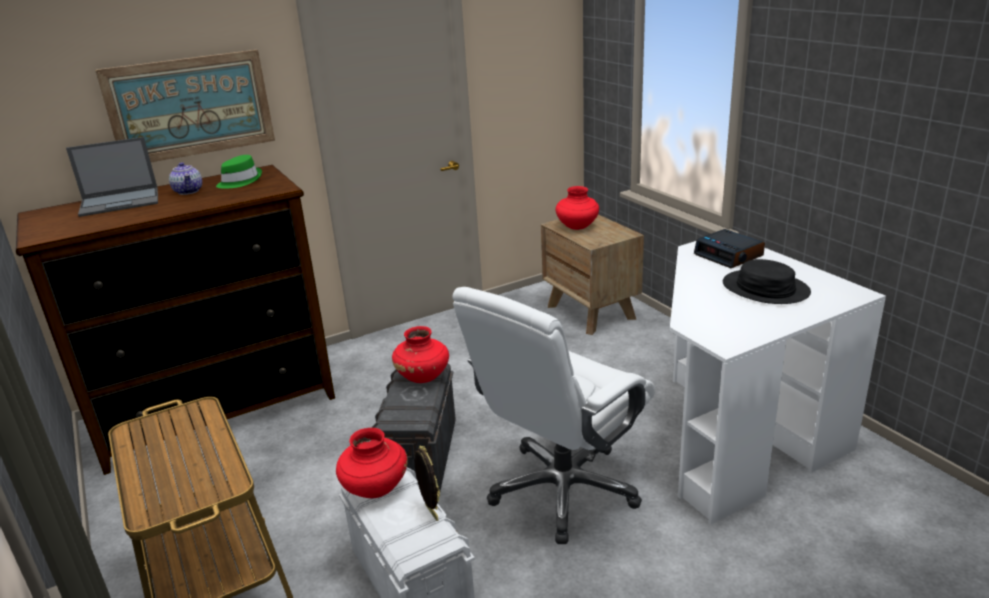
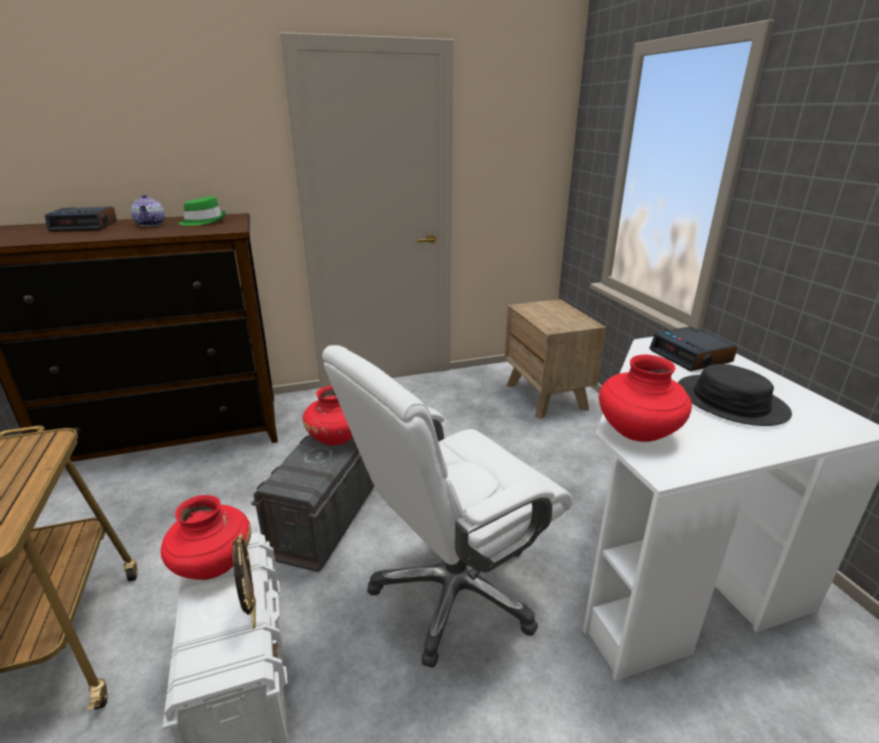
camera: 10 degrees right, 0 degrees up
laptop [66,137,158,217] -> alarm clock [44,207,117,232]
picture [95,50,275,162] -> none
red vase [555,186,599,230] -> red vase moved to [599,355,692,442]

